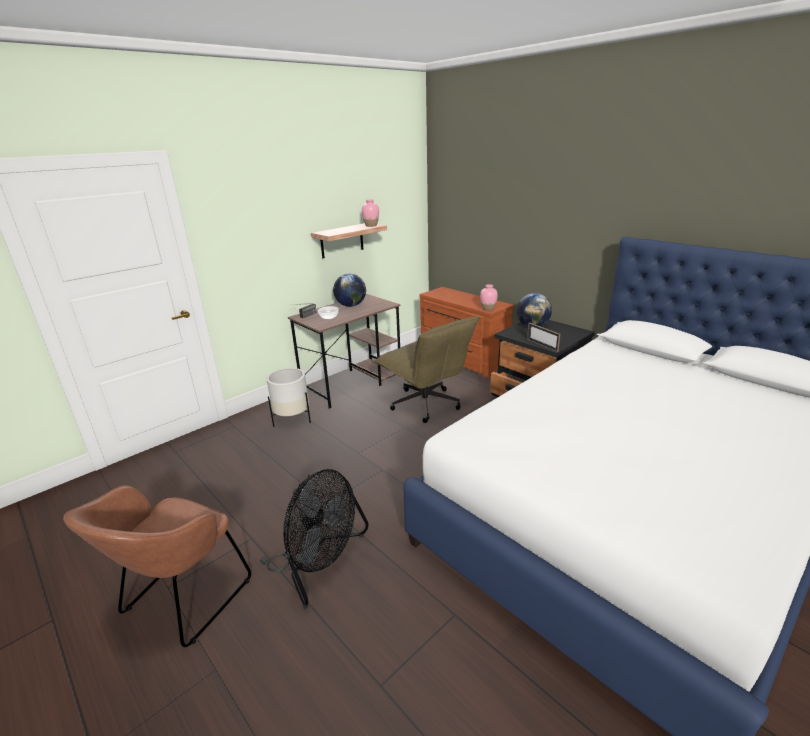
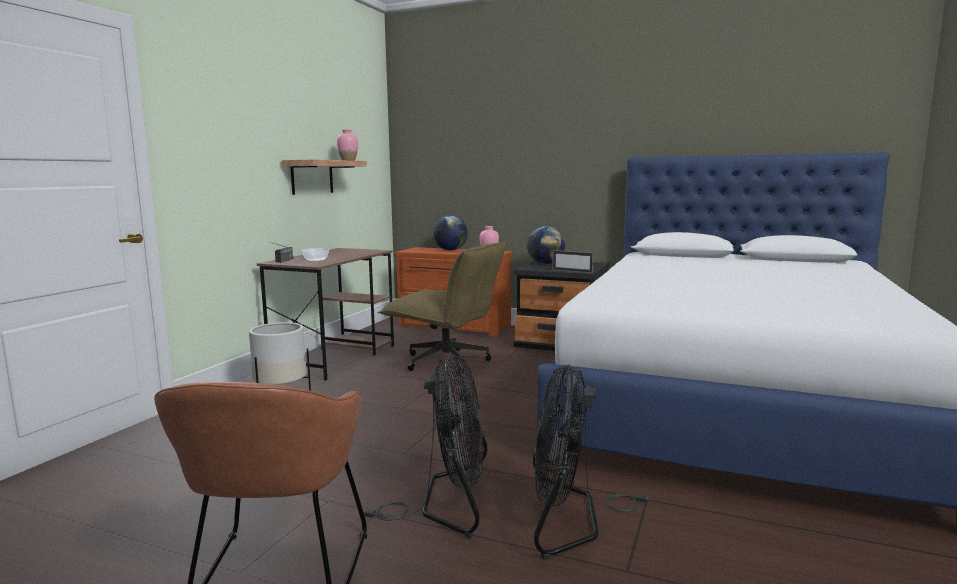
camera: 25 degrees left, 15 degrees down
globe [333,274,366,307] -> globe moved to [433,216,468,251]
none -> black fan [533,365,648,561]

